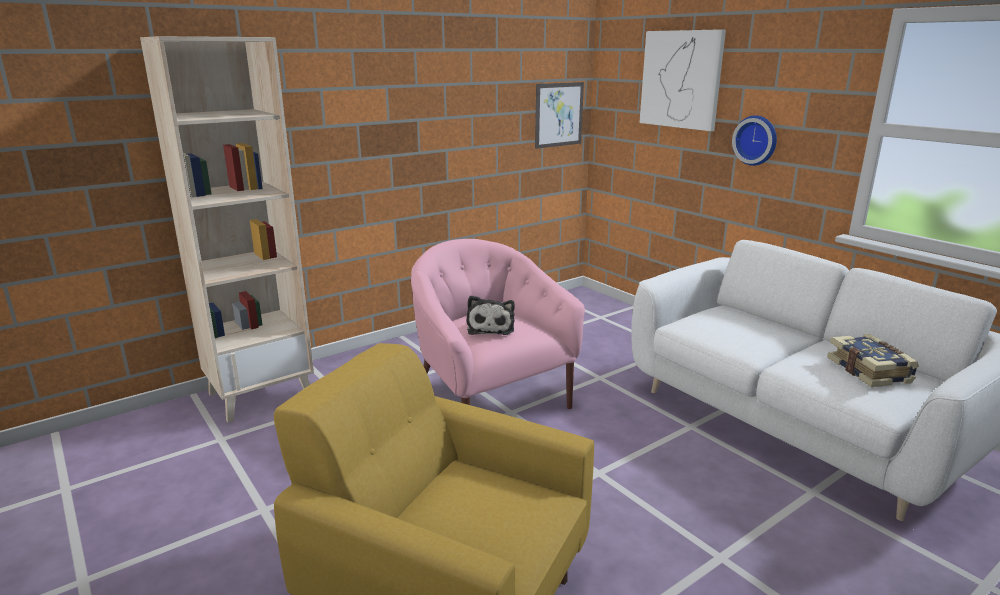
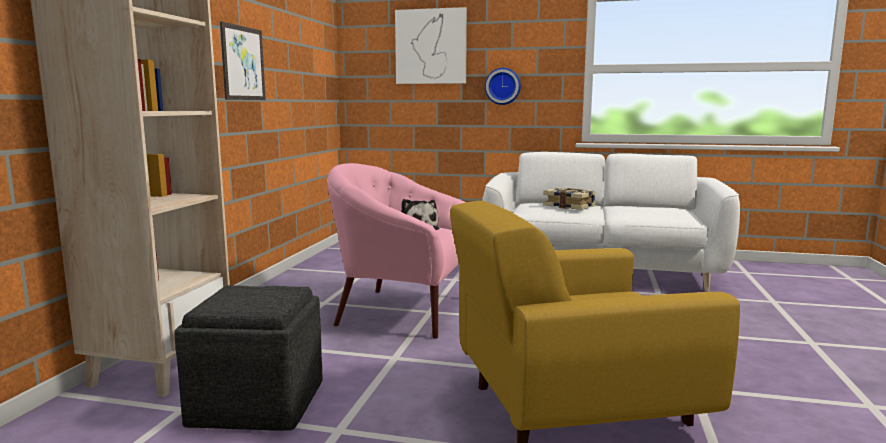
camera: 40 degrees left, 10 degrees down
picture [535,82,584,149] -> picture moved to [220,22,266,100]
book [827,334,919,387] -> book moved to [543,187,596,210]
none -> grey ottoman [175,285,323,431]

